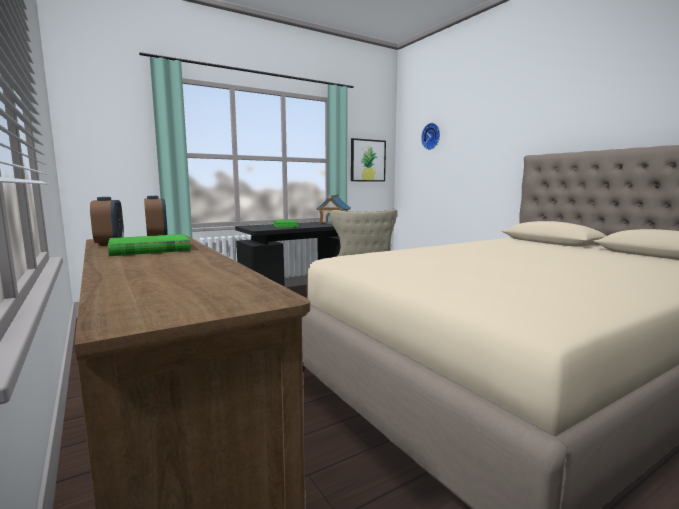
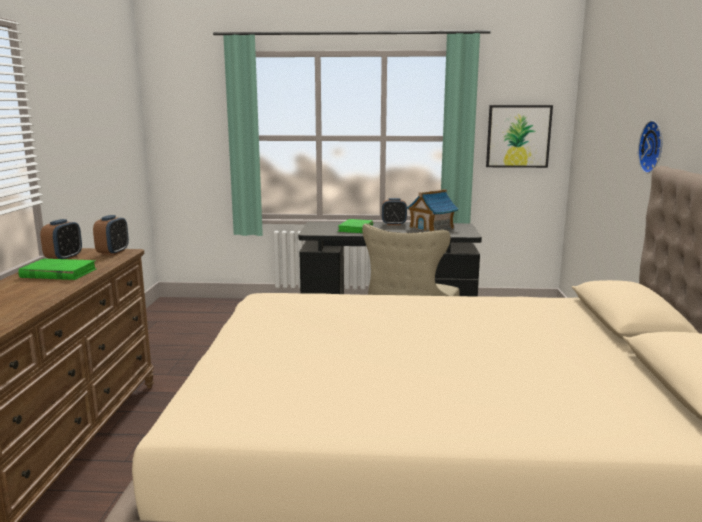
camera: 35 degrees right, 5 degrees up
wall clock [421,123,440,150] -> wall clock moved to [638,120,662,173]
none -> alarm clock [382,198,407,225]

